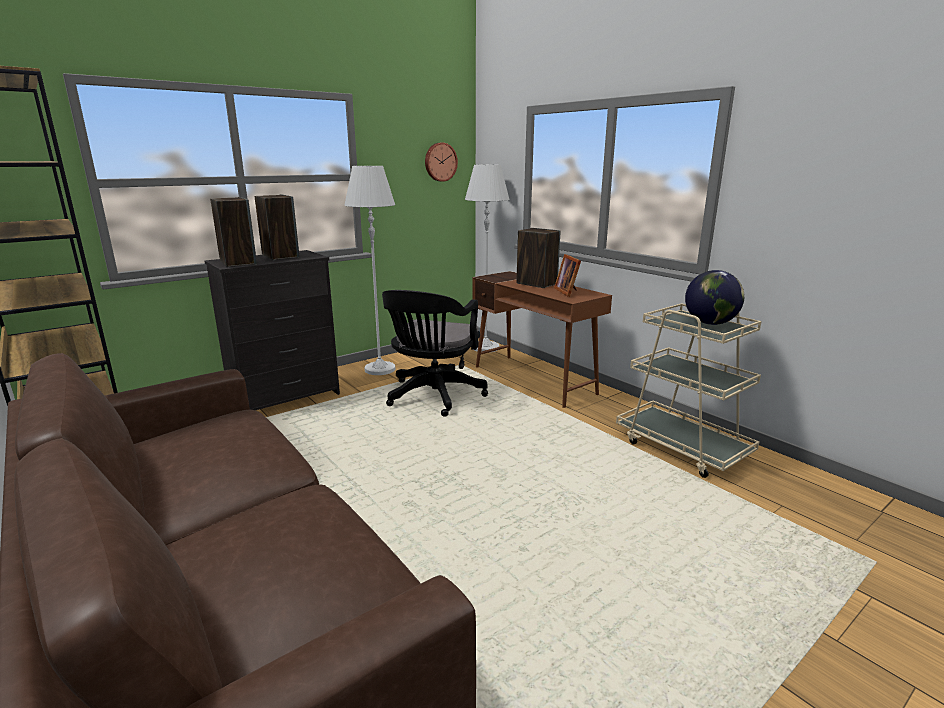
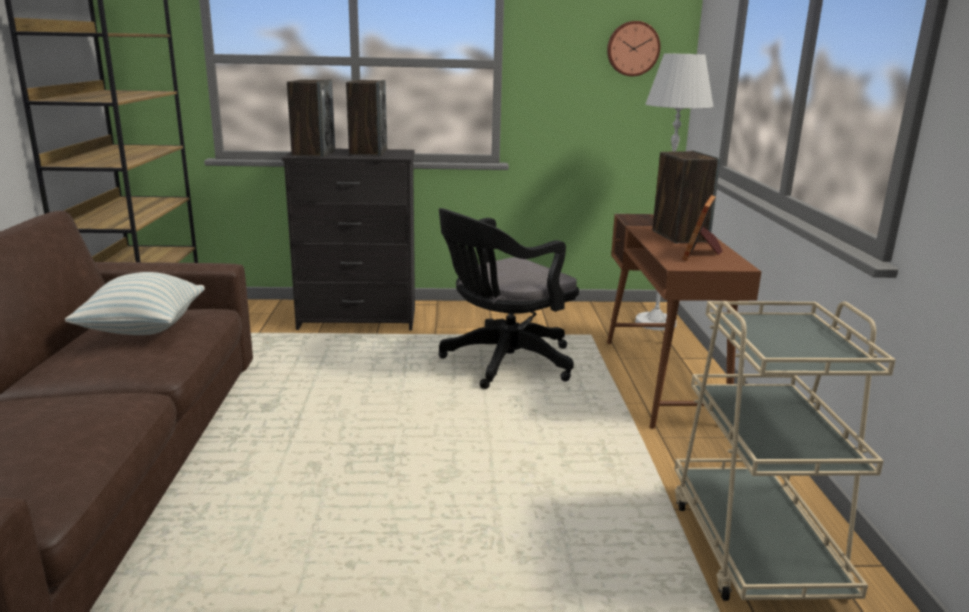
camera: 35 degrees right, 0 degrees up
white floor lamp [345,166,396,375] -> none
globe [685,270,744,325] -> none
none -> pillow [65,272,205,335]

